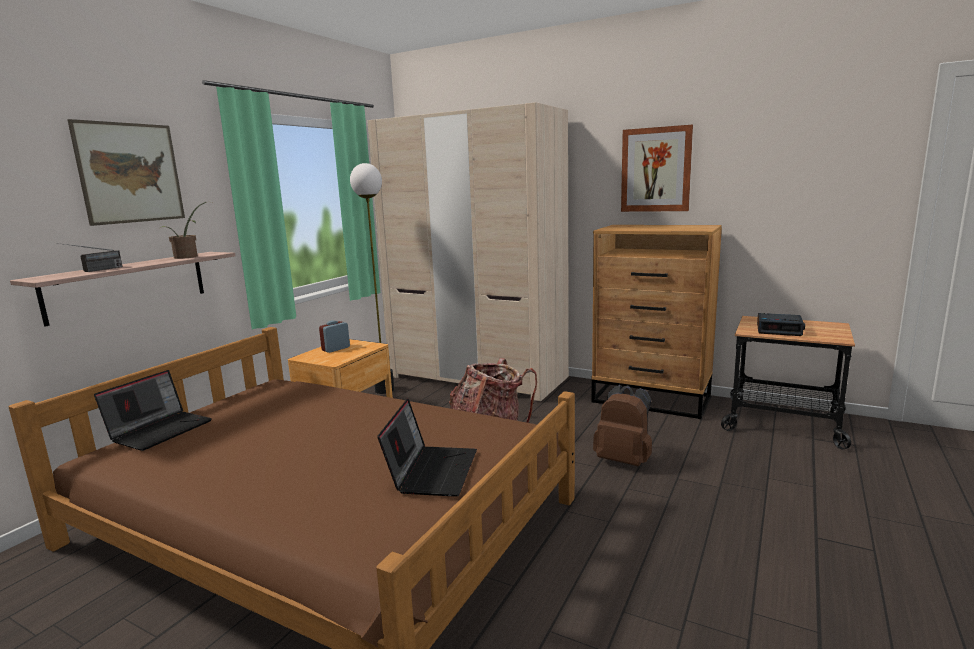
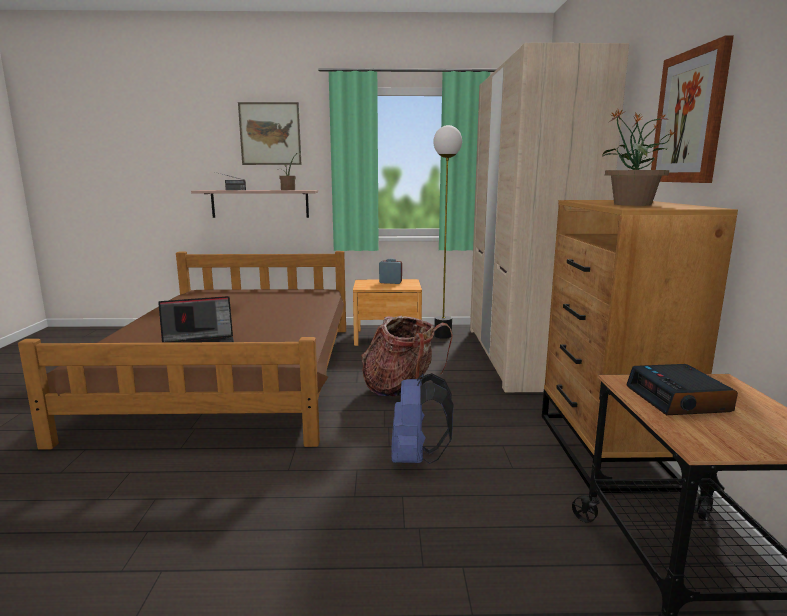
camera: 60 degrees right, 0 degrees up
laptop [94,370,212,451] -> none
brown backpack [593,385,652,466] -> blue backpack [391,373,454,464]
none -> potted plant [602,109,676,206]

